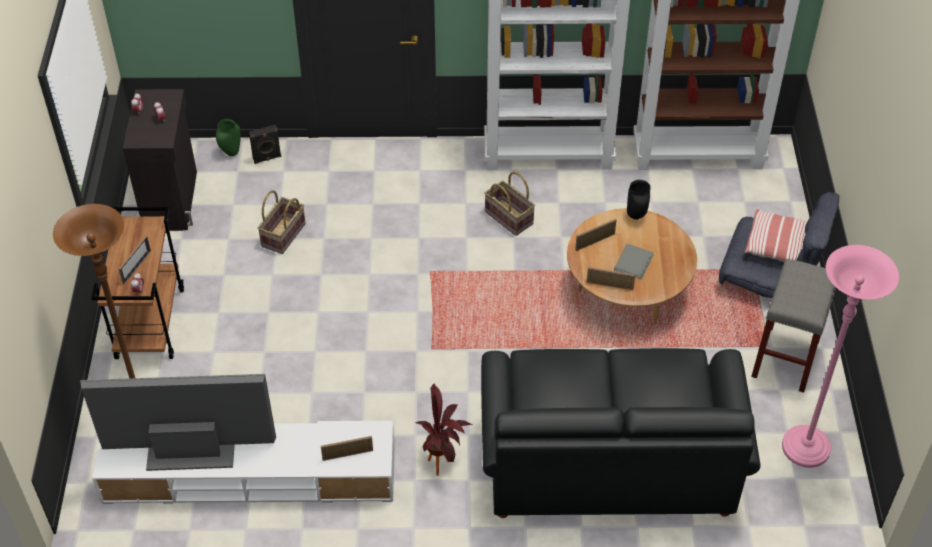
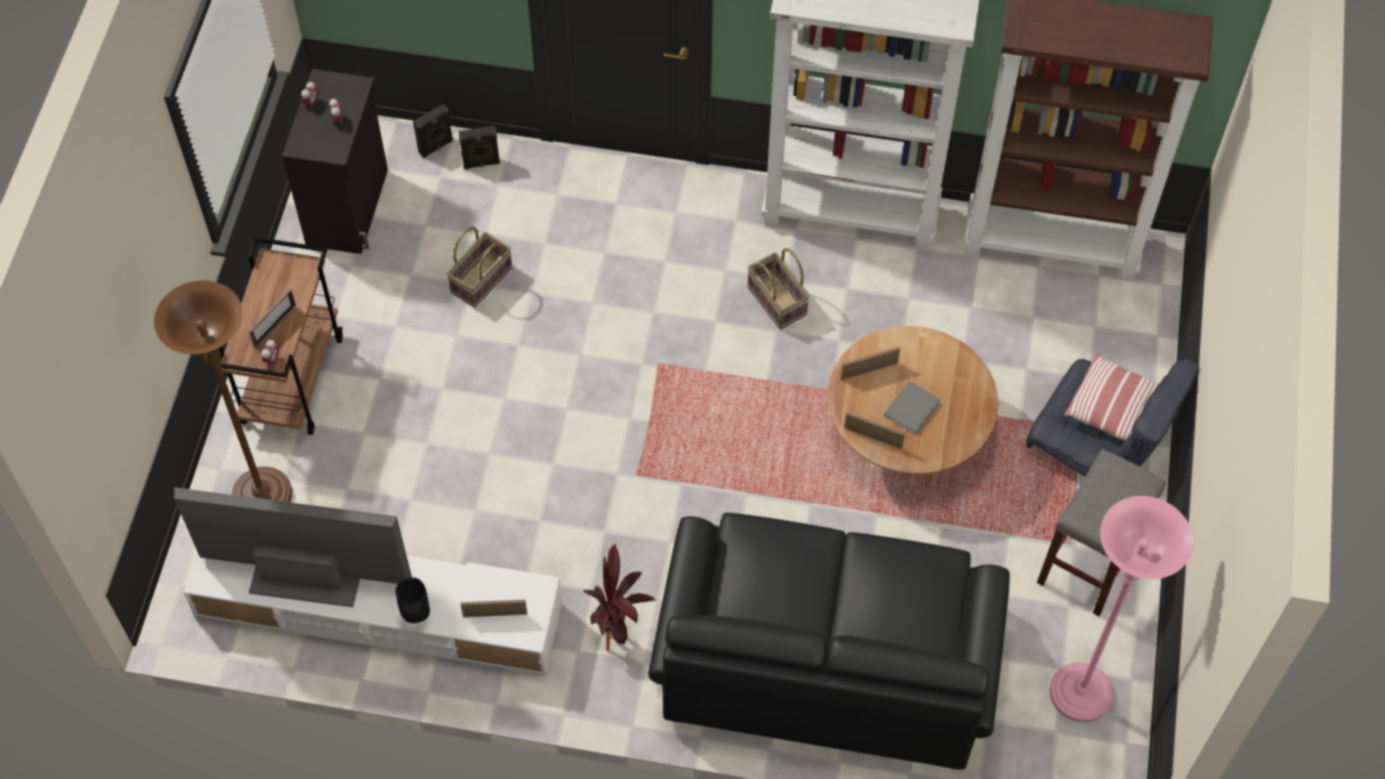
camera: 10 degrees right, 10 degrees up
green vase [216,119,241,156] -> black speaker [413,104,453,158]
black vase [627,180,650,220] -> black vase moved to [395,577,430,623]

